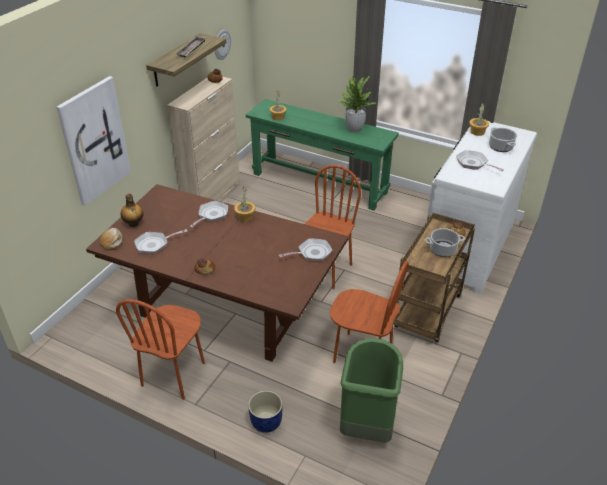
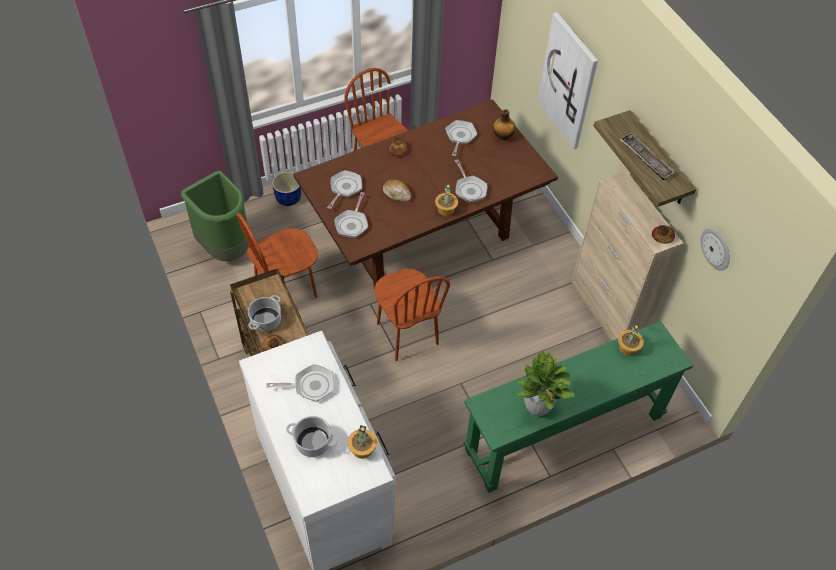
camera: 125 degrees right, 15 degrees up
bread [100,228,122,250] -> bread moved to [383,179,411,202]
none -> frying pan [327,170,362,209]

